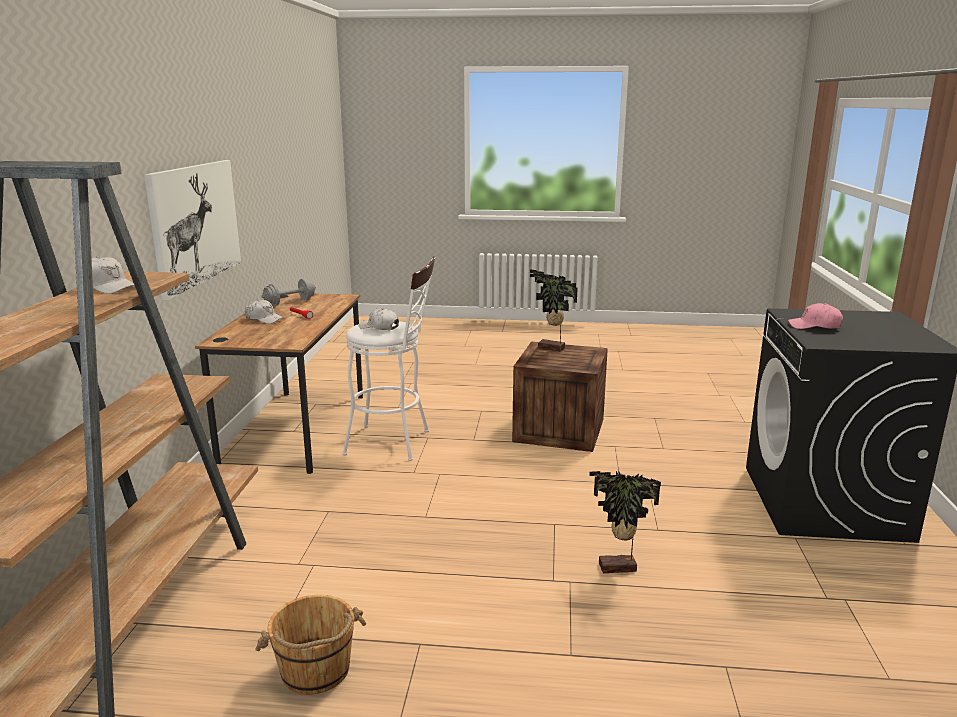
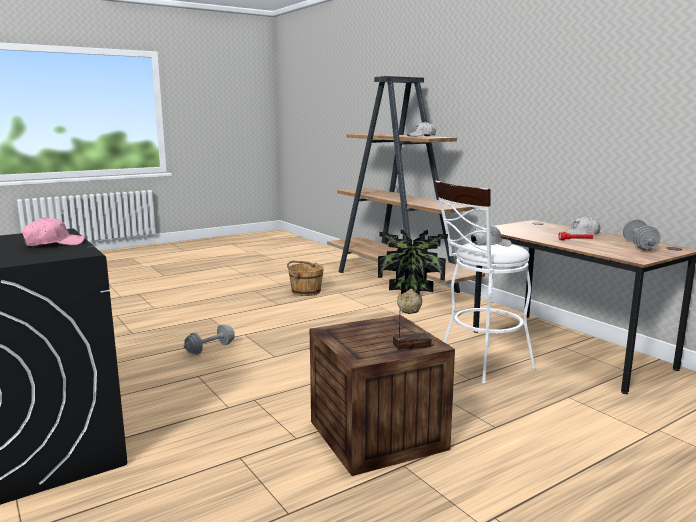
camera: 140 degrees right, 5 degrees down
picture [144,160,241,300] -> none
potted plant [589,471,661,573] -> grey dumbbell [184,324,235,354]

